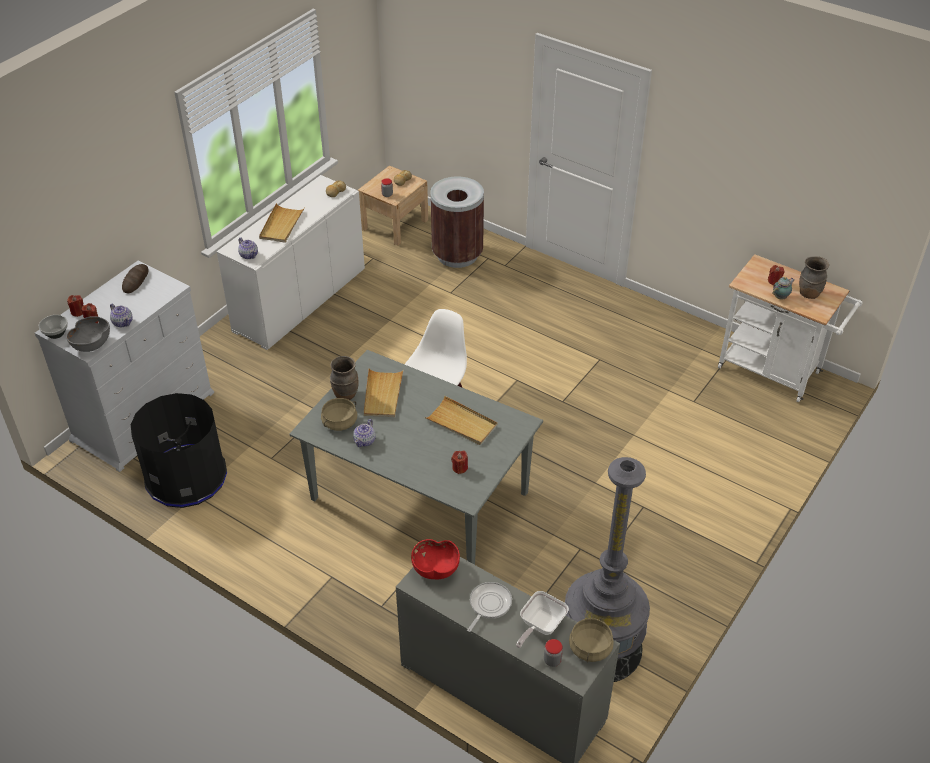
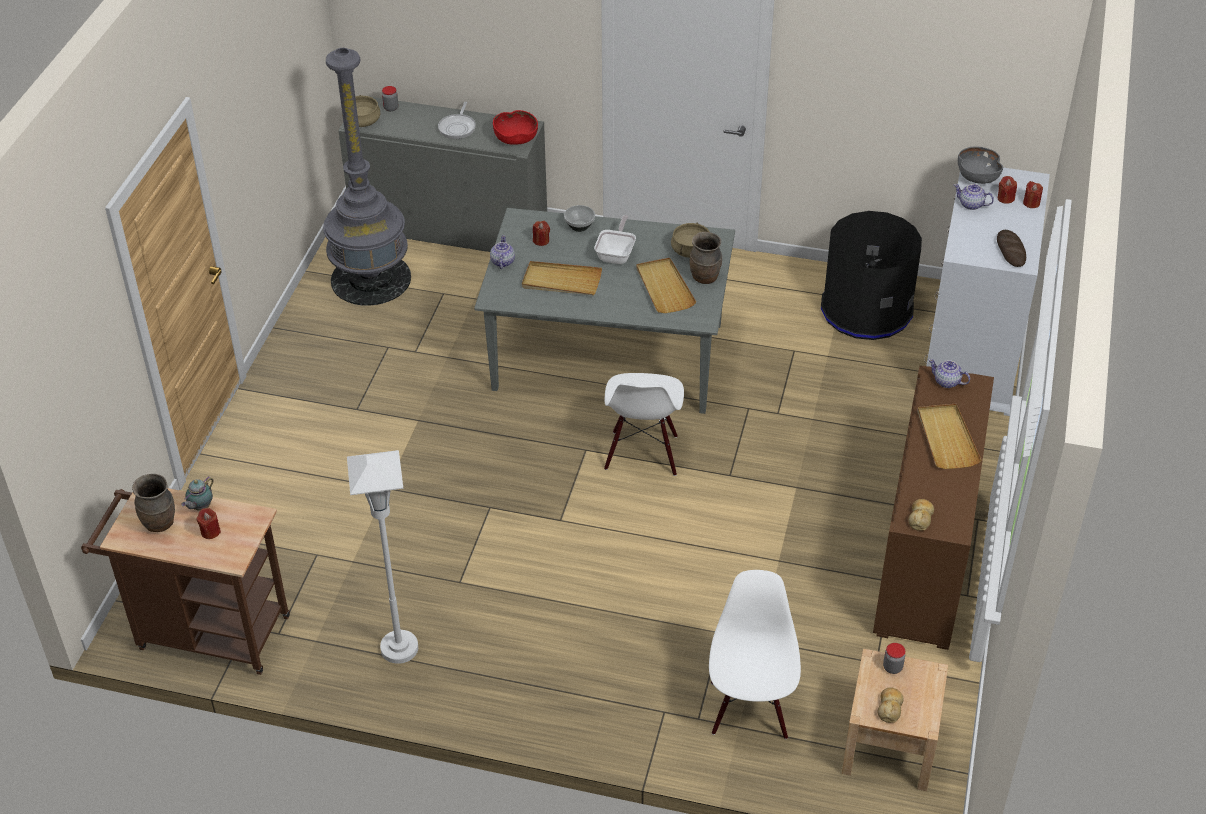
camera: 160 degrees right, 0 degrees up
bowl [39,315,68,339] -> bowl moved to [564,205,595,232]
white cabinet [216,175,365,350] -> brown cabinet [873,366,994,650]
teapot [353,419,376,447] -> teapot moved to [490,235,515,269]
brown trash can [430,176,484,268] -> white chair [709,570,801,739]
frying pan [516,591,569,648] -> frying pan moved to [594,215,636,264]
white cart [718,254,863,402] -> brown cart [81,488,290,675]
none -> white floor lamp [347,450,418,664]

